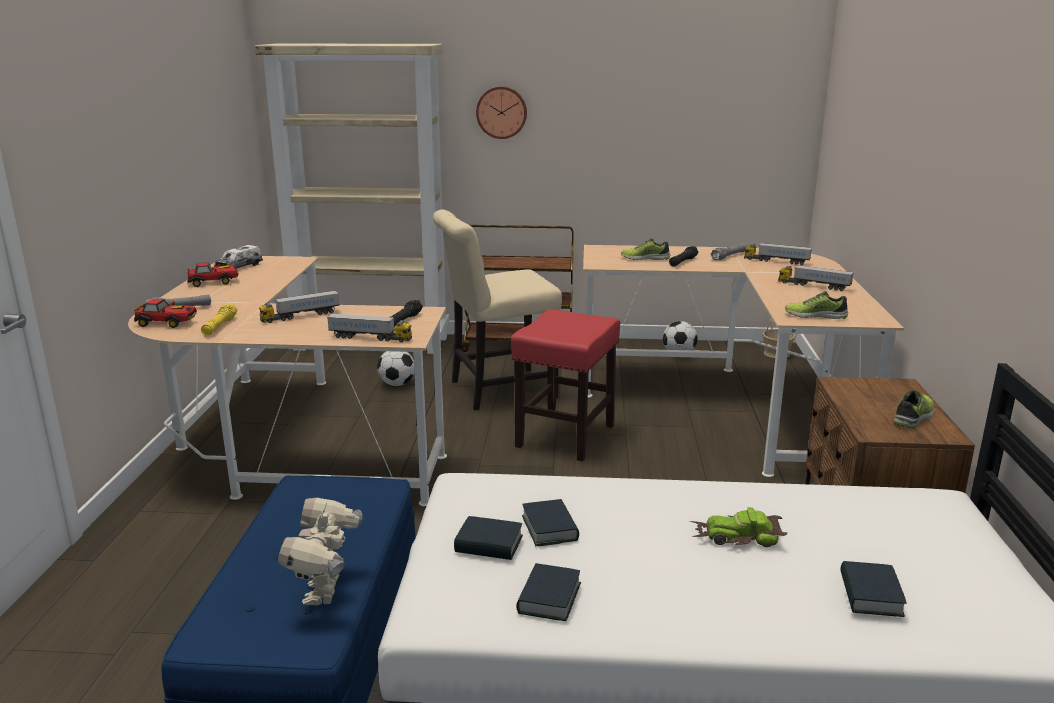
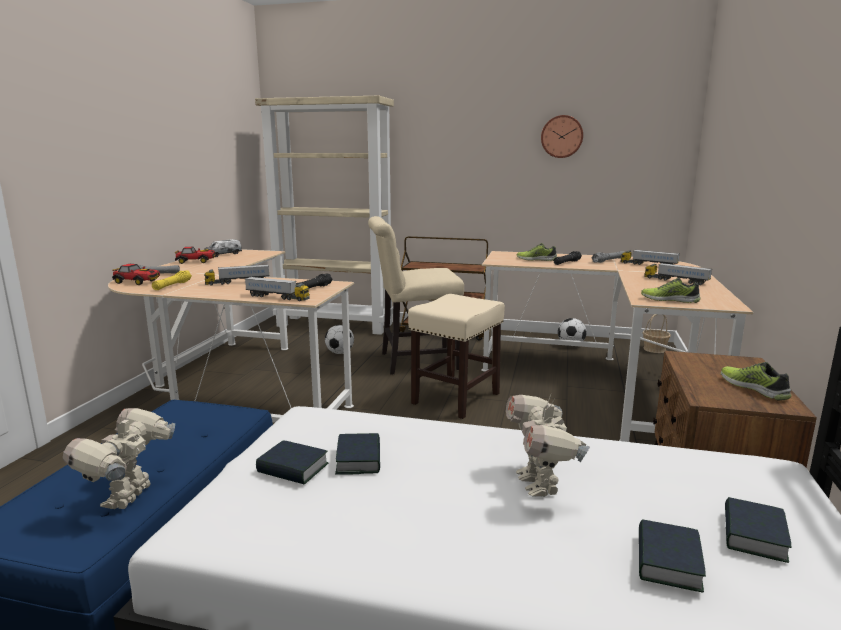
camera: 10 degrees right, 5 degrees down
wall clock [476,86,527,139] -> wall clock moved to [541,115,583,158]
red stool [511,309,620,462] -> beige stool [408,294,505,419]
book [516,563,581,621] -> book moved to [725,497,791,563]
toy car [690,507,787,547] -> toy robot [506,395,590,497]
shoe [894,390,934,428] -> shoe turned 75 degrees counterclockwise [721,362,792,401]

